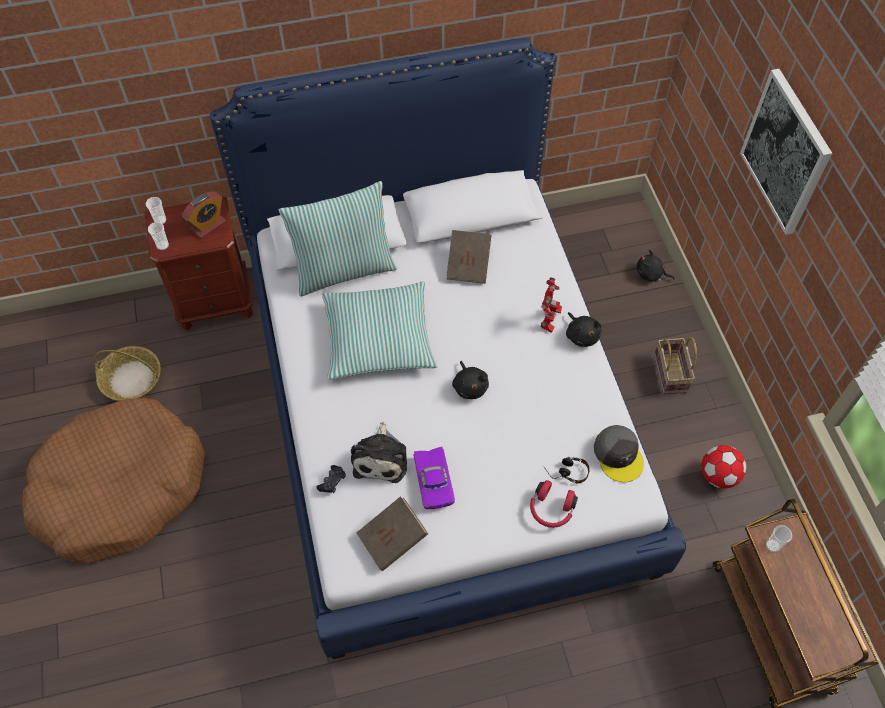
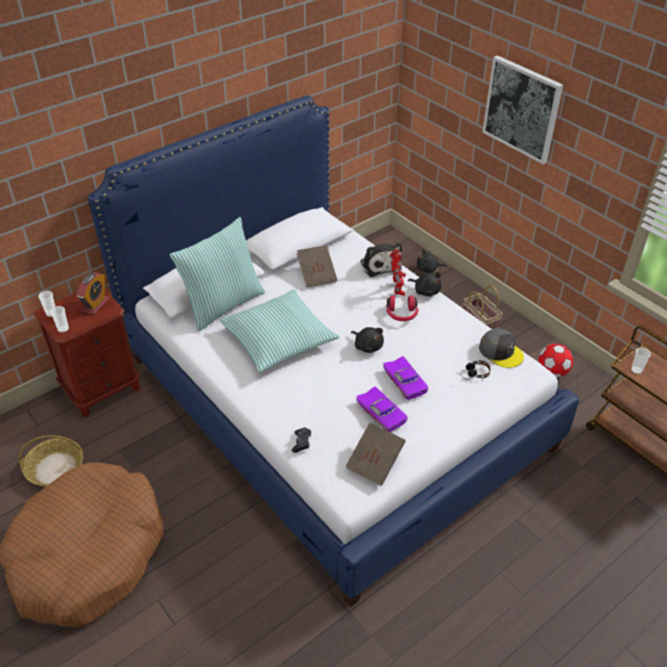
camera: 25 degrees left, 15 degrees down
plush toy [351,422,407,483] -> plush toy moved to [360,243,402,277]
red headphones [530,480,578,528] -> red headphones moved to [386,295,418,321]
none -> purple toy car [383,356,429,400]

